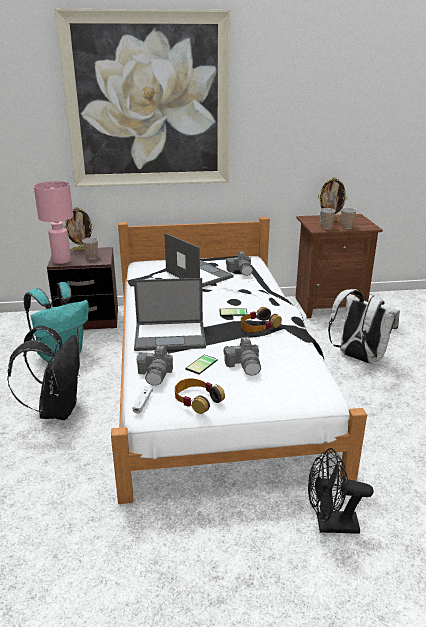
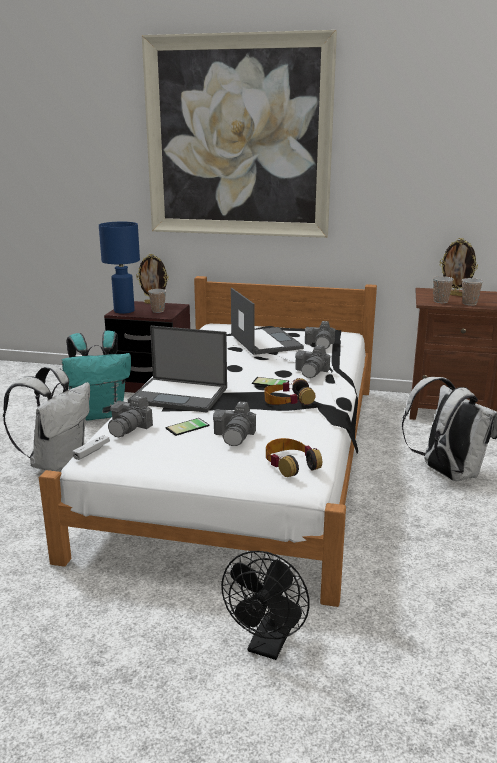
camera: 20 degrees right, 5 degrees down
black backpack [7,326,80,420] -> white backpack [3,366,90,472]
pink table lamp [34,181,73,264] -> blue table lamp [99,222,140,314]
headphones [175,378,225,414] -> headphones moved to [266,438,322,477]
black fan [308,448,373,534] -> black fan turned 90 degrees counterclockwise [221,551,309,660]
none -> camera [295,345,330,378]

